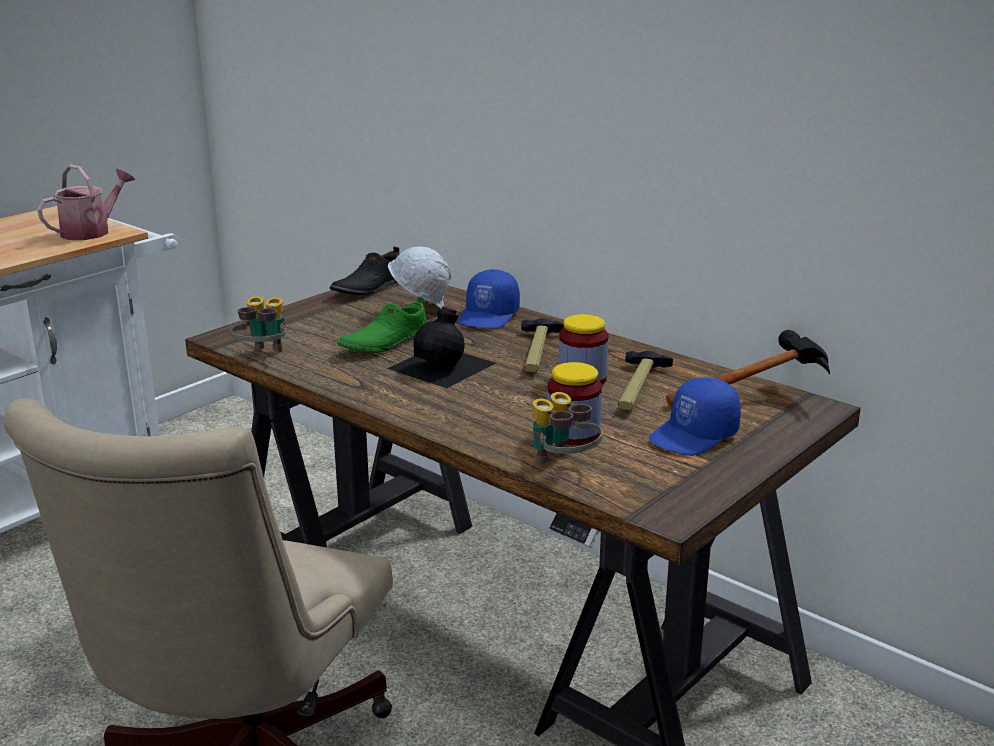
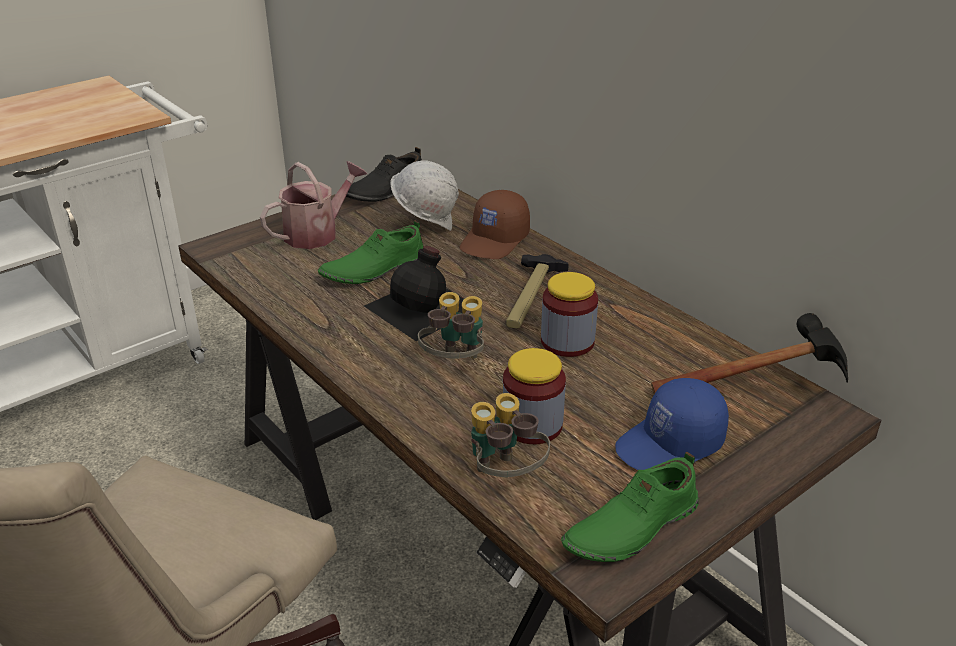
camera: 10 degrees right, 10 degrees up
watering can [37,165,135,240] -> watering can moved to [260,161,367,249]
binoculars [230,296,286,352] -> binoculars moved to [418,292,484,359]
blue cap [458,269,520,329] -> brown cap [459,190,530,259]
hammer [618,351,673,410] -> none
none -> green shoe [561,452,699,562]

